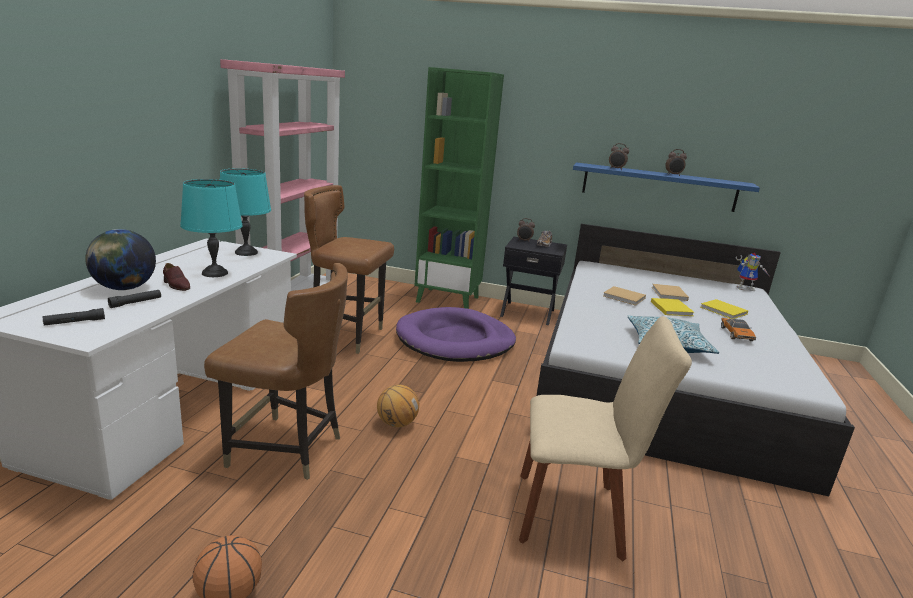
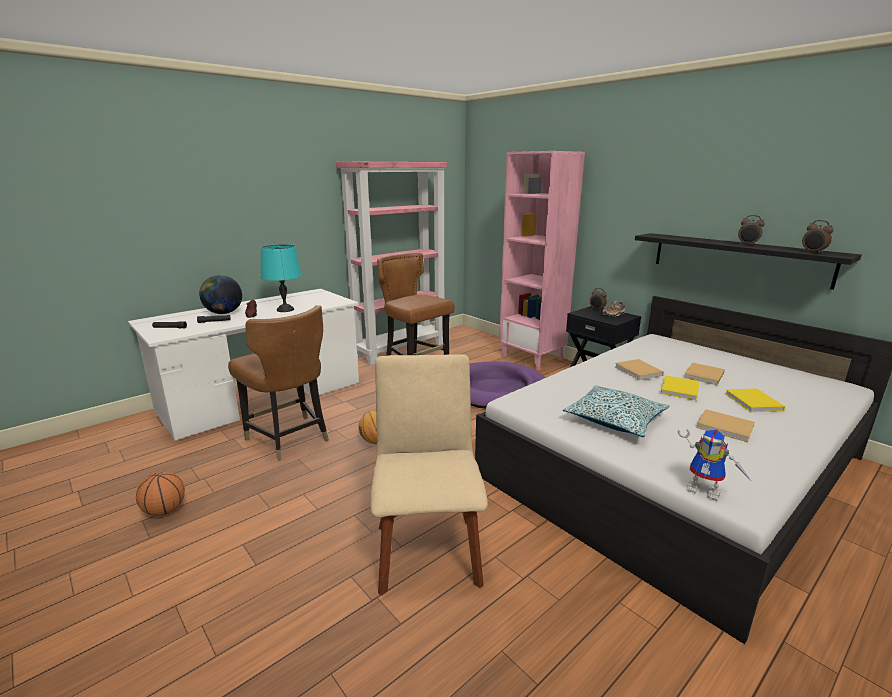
camera: 35 degrees right, 0 degrees up
turquoise table lamp [220,168,271,256] -> none
green bookcase [415,67,504,309] -> pink bookcase [499,151,585,370]
beige chair [519,316,692,562] -> beige chair turned 135 degrees counterclockwise [370,354,488,595]
blue shelf [573,162,760,212] -> black shelf [635,233,862,290]
alarm clock [609,143,629,170] -> alarm clock moved to [802,220,833,254]
toy car [721,318,756,341] -> beige book [696,409,755,442]
toy robot [736,253,770,291] -> toy robot moved to [678,429,751,501]

